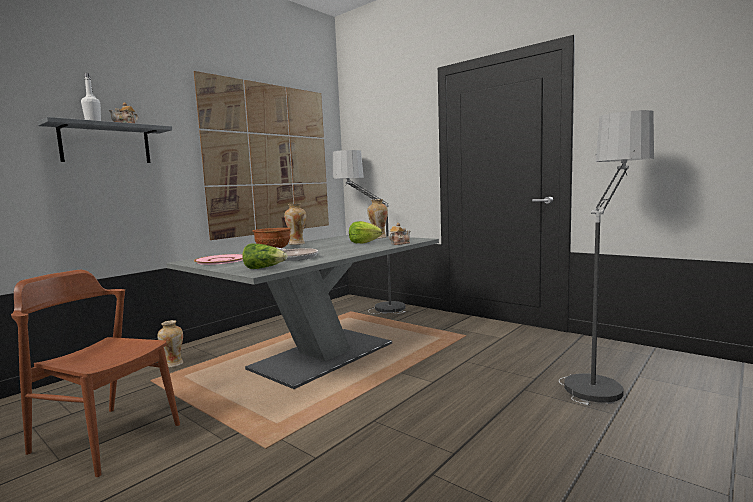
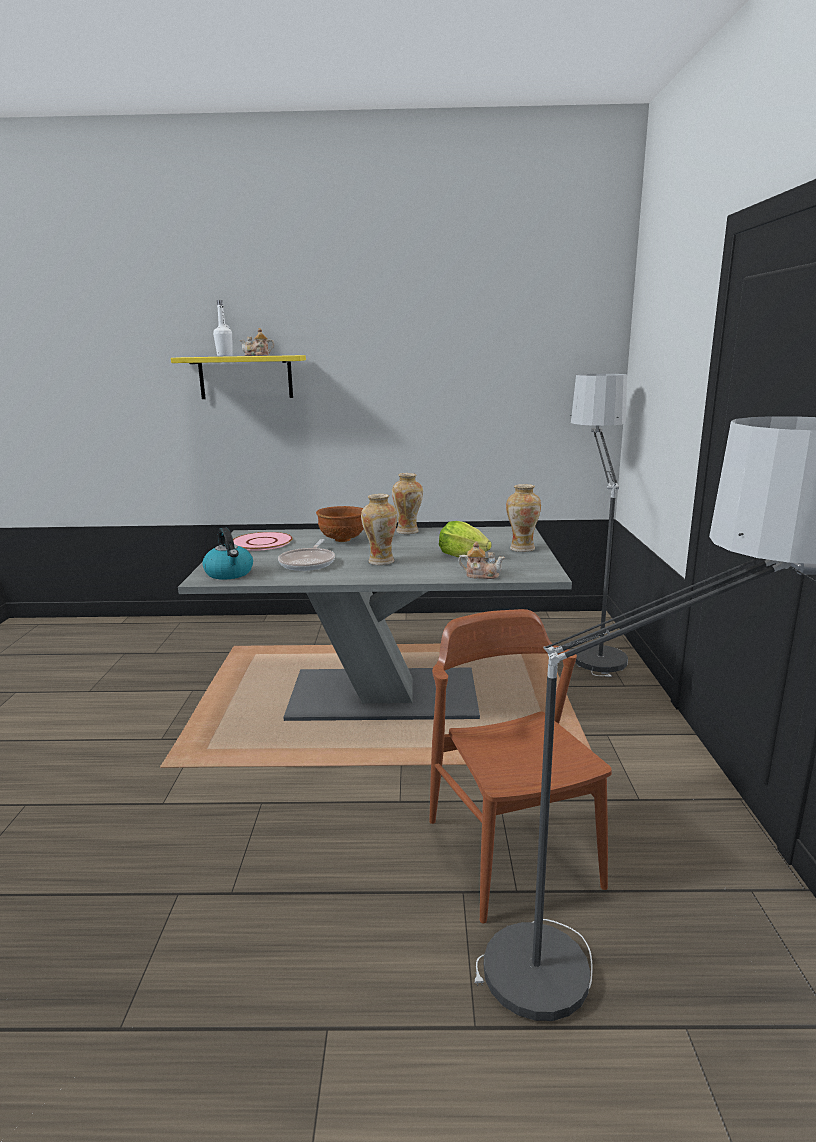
camera: 50 degrees right, 10 degrees up
brown chair [11,270,180,477] -> brown chair moved to [429,609,612,923]
grey shelf [38,117,172,163] -> yellow shelf [171,355,306,399]
vase [157,320,183,367] -> vase moved to [361,494,397,565]
picture [194,71,329,240] -> none
lettuce [242,243,288,269] -> kettle [202,527,253,580]

